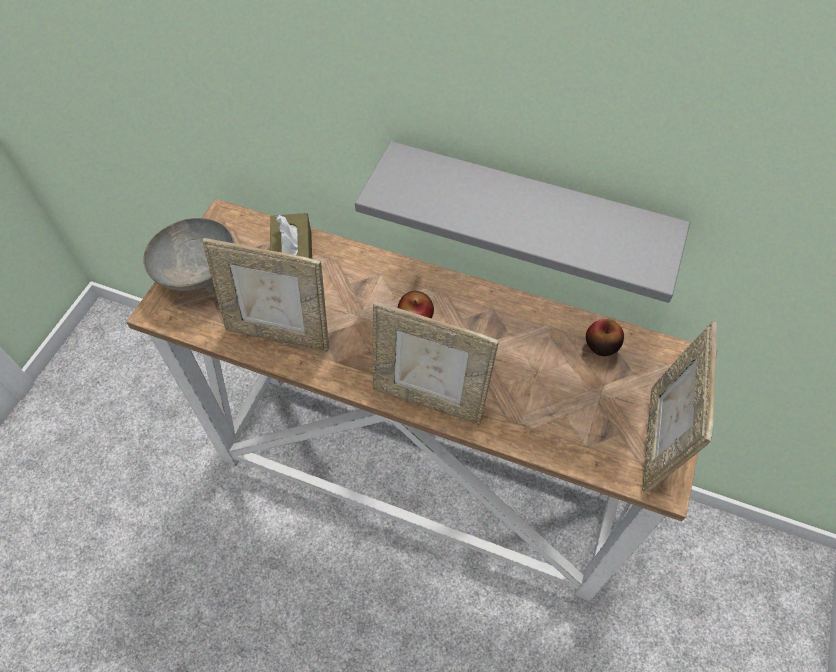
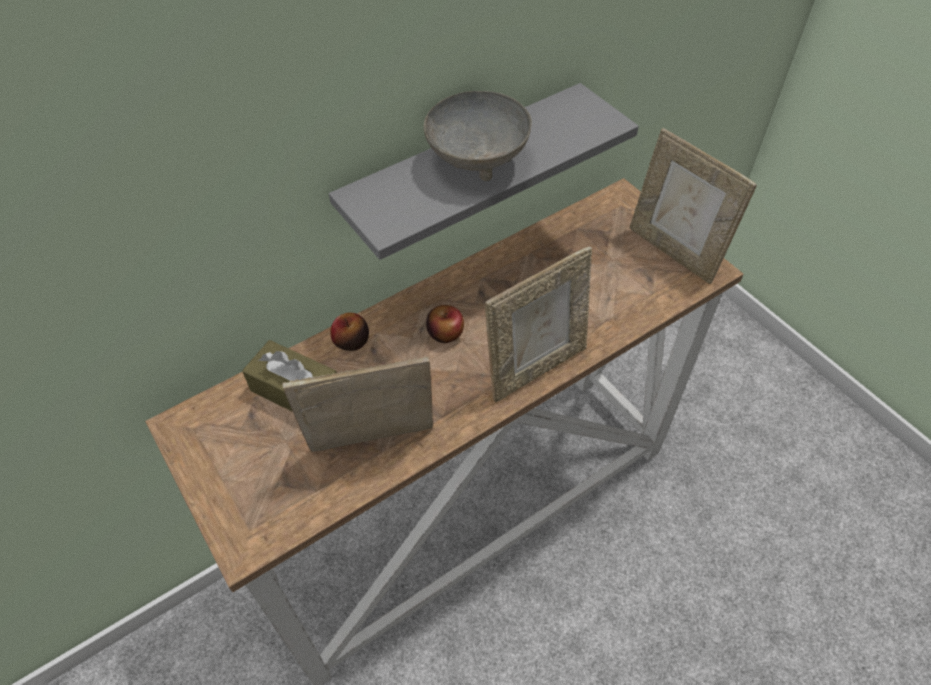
camera: 55 degrees left, 5 degrees down
grey bowl [143,218,235,292] -> grey bowl moved to [424,91,532,181]
picture frame [202,238,329,352] -> picture frame turned 150 degrees counterclockwise [282,357,433,452]
apple [586,319,624,356] -> apple moved to [330,313,369,351]

